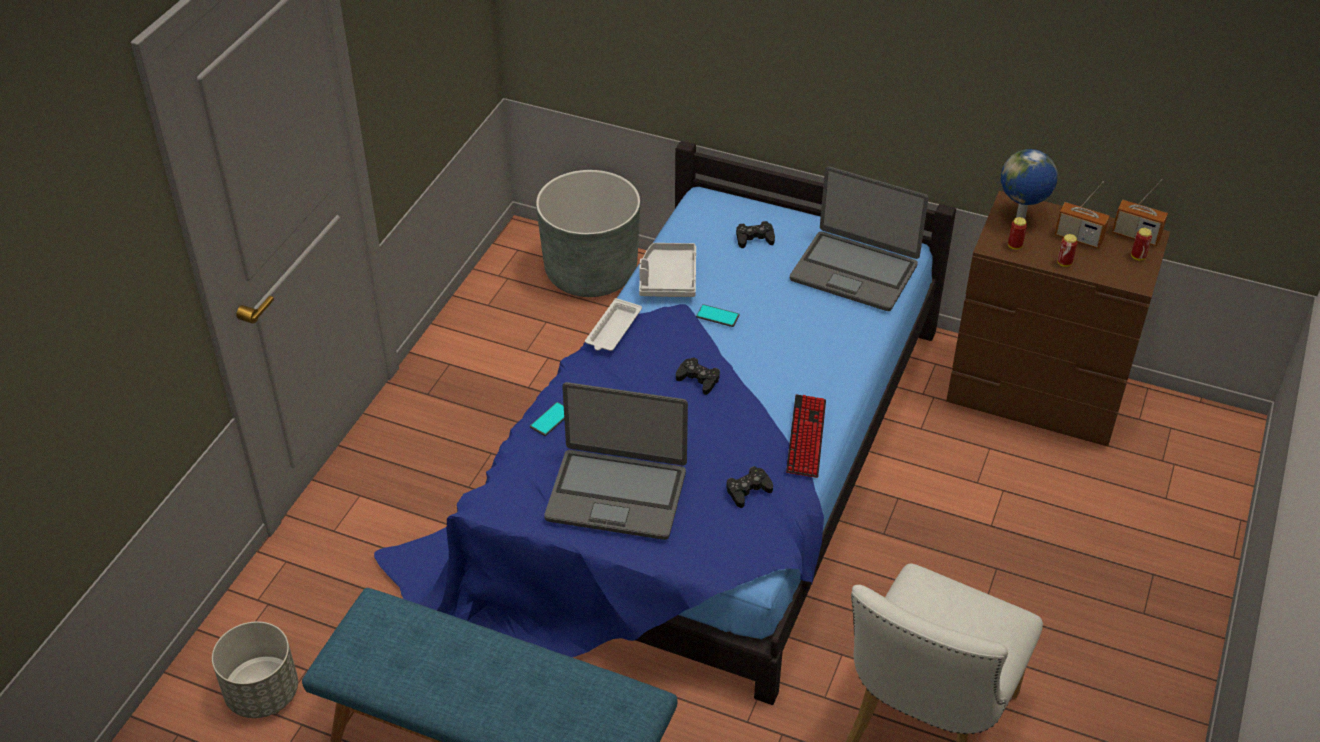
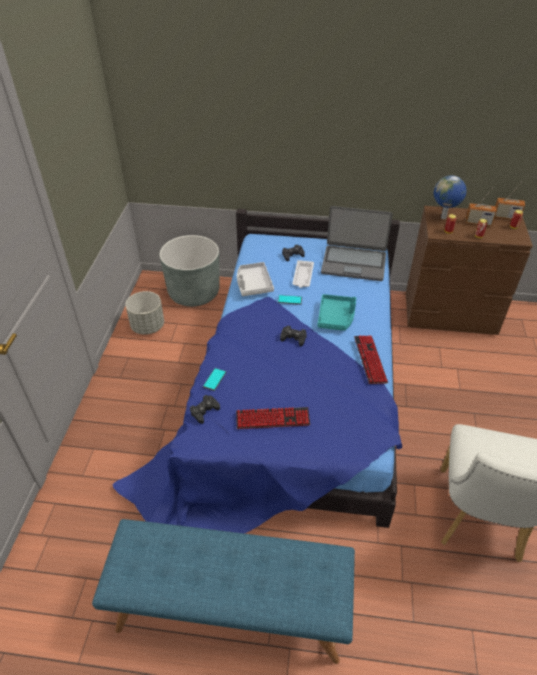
camera: 15 degrees left, 0 degrees up
grey planter [212,621,298,718] -> grey planter moved to [126,291,164,335]
laptop [544,382,688,540] -> keyboard [236,407,310,429]
white tray [585,298,642,351] -> white tray moved to [292,260,314,288]
black game controller [726,466,773,508] -> black game controller moved to [190,395,220,424]
none -> turquoise tray [318,294,356,331]

